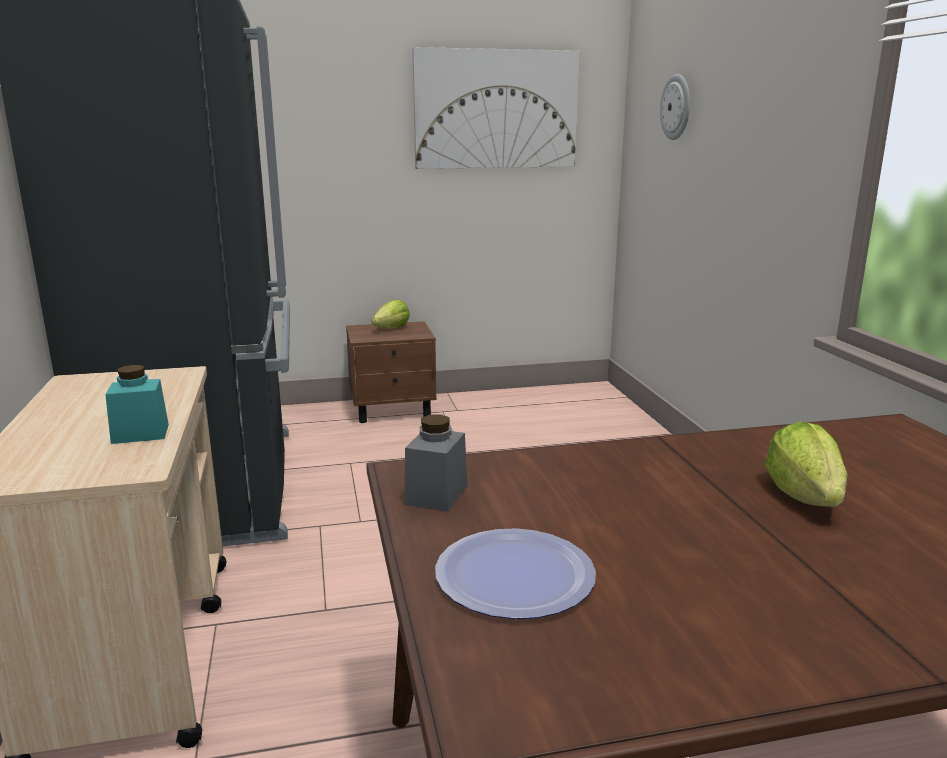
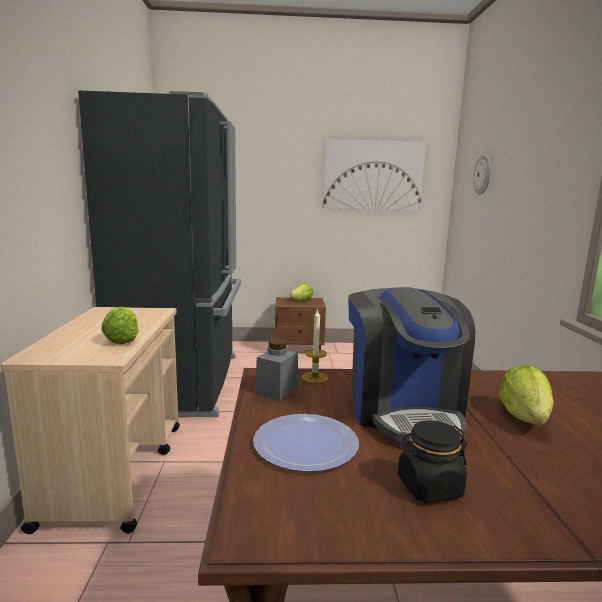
camera: 10 degrees right, 5 degrees down
turquoise jar [105,365,169,444] -> lettuce [101,307,139,344]
none -> candle [302,308,328,383]
none -> coffee machine [348,287,475,442]
none -> black jar [398,420,467,503]

